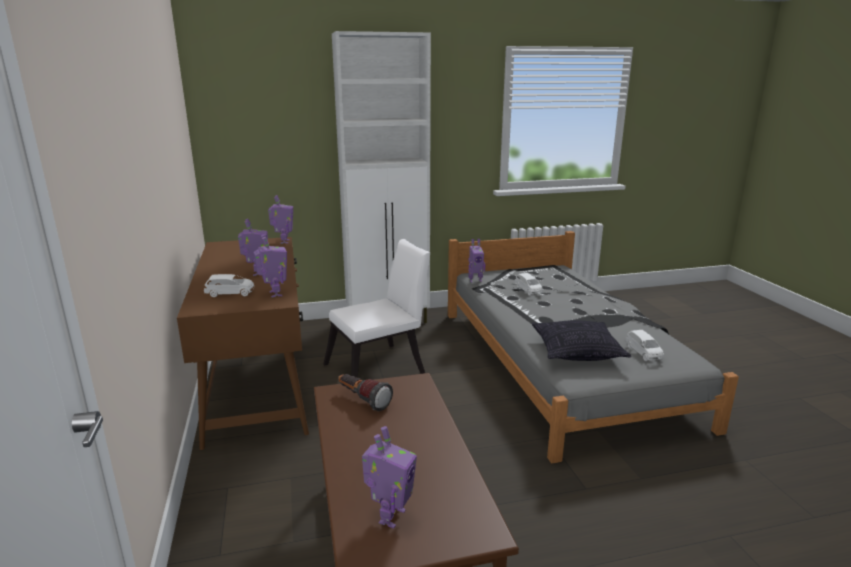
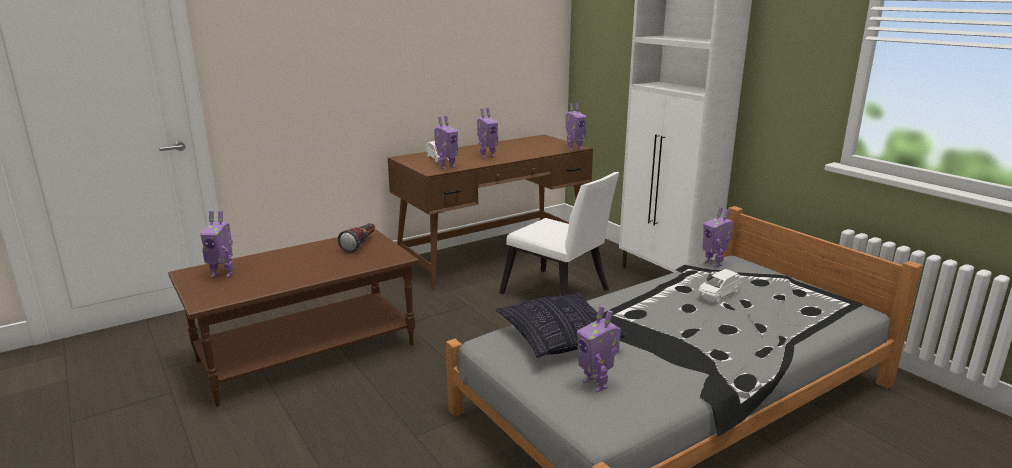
camera: 70 degrees right, 0 degrees up
white toy car [625,330,664,361] -> toy robot [577,306,621,392]

